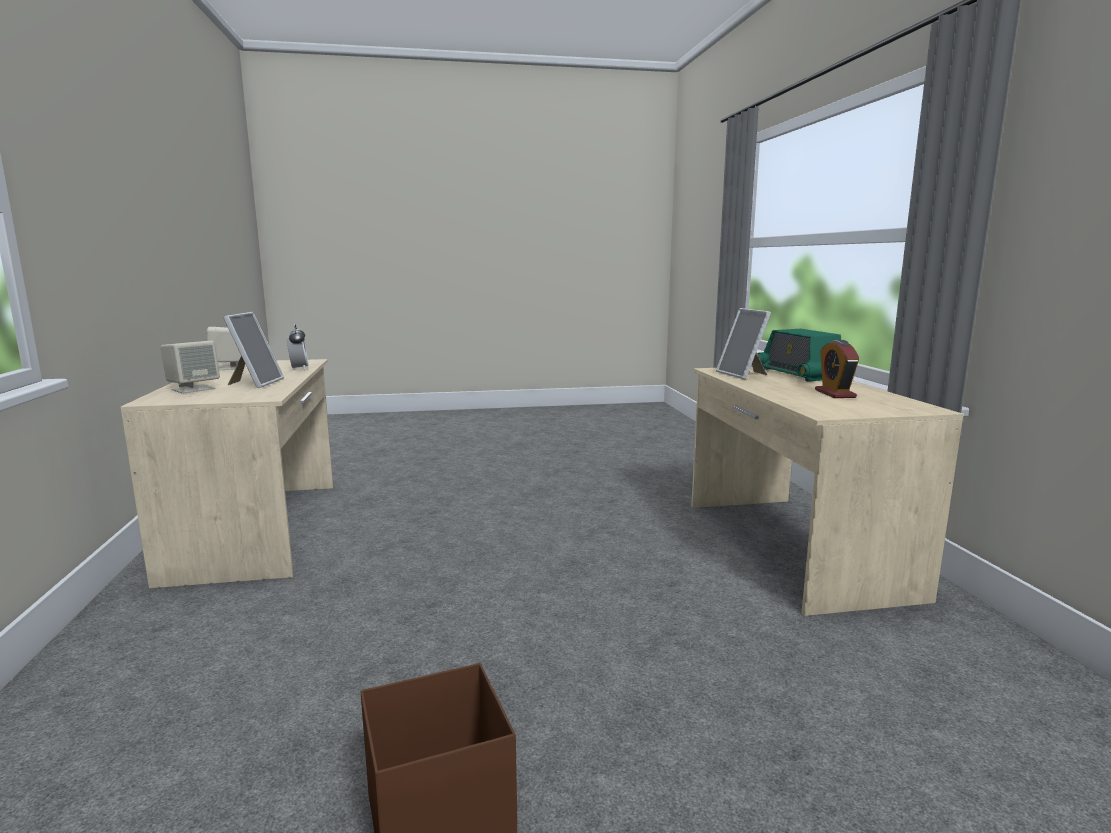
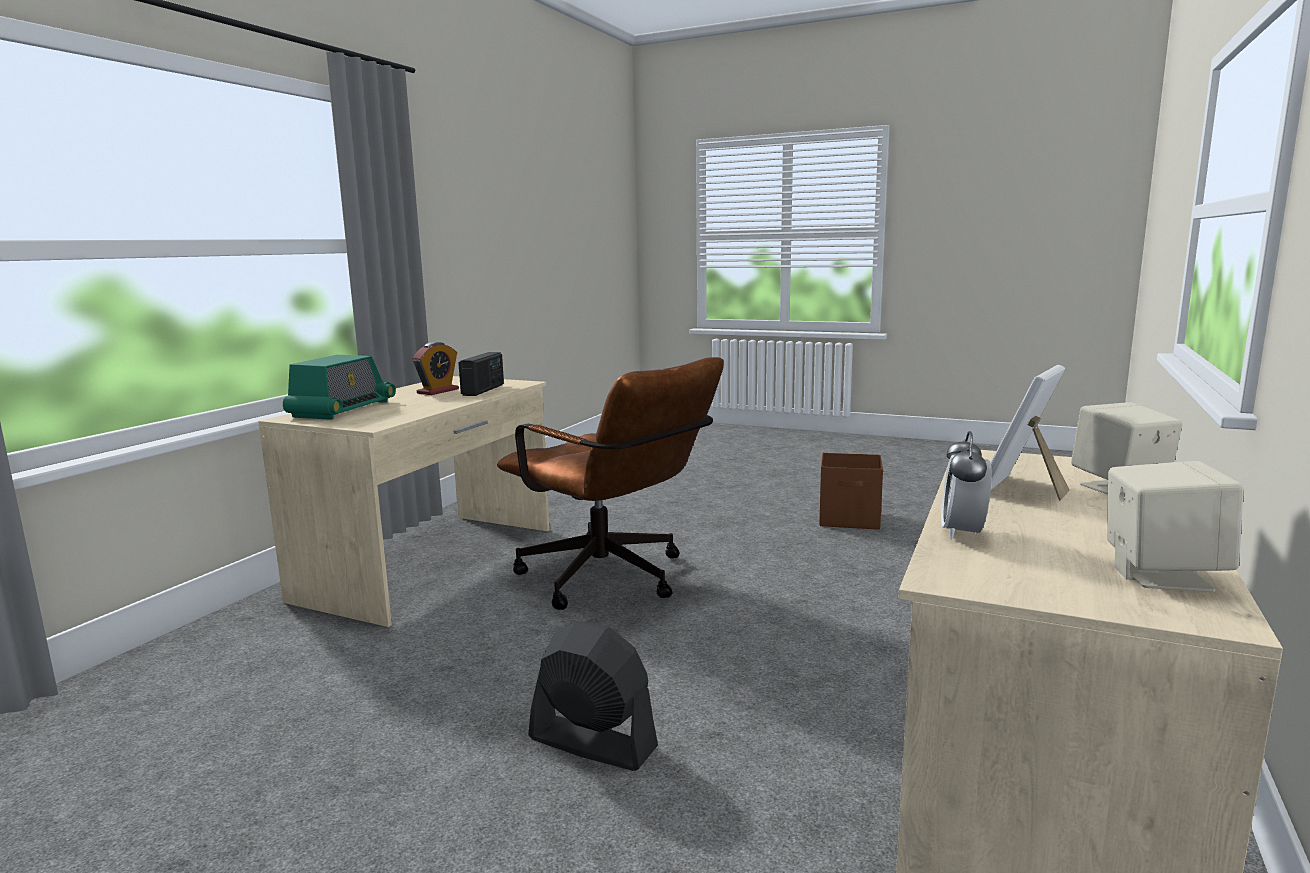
camera: 145 degrees left, 0 degrees up
picture frame [716,308,771,379] -> none
none -> radio [458,352,504,396]
none -> brown office chair [497,357,724,610]
none -> black fan [528,621,658,771]

